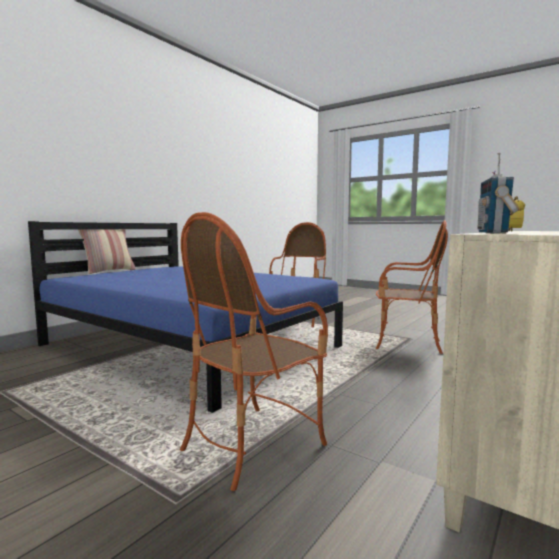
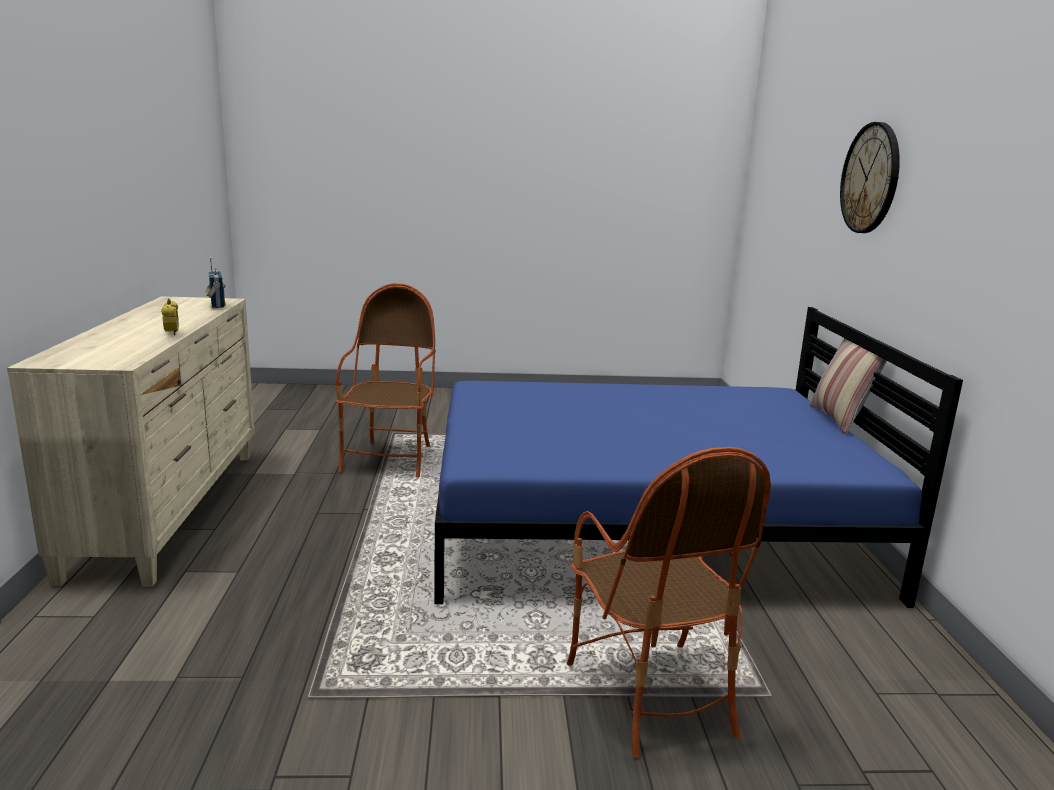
camera: 140 degrees right, 10 degrees up
armchair [376,220,448,354] -> none
none -> wall clock [840,122,900,233]

